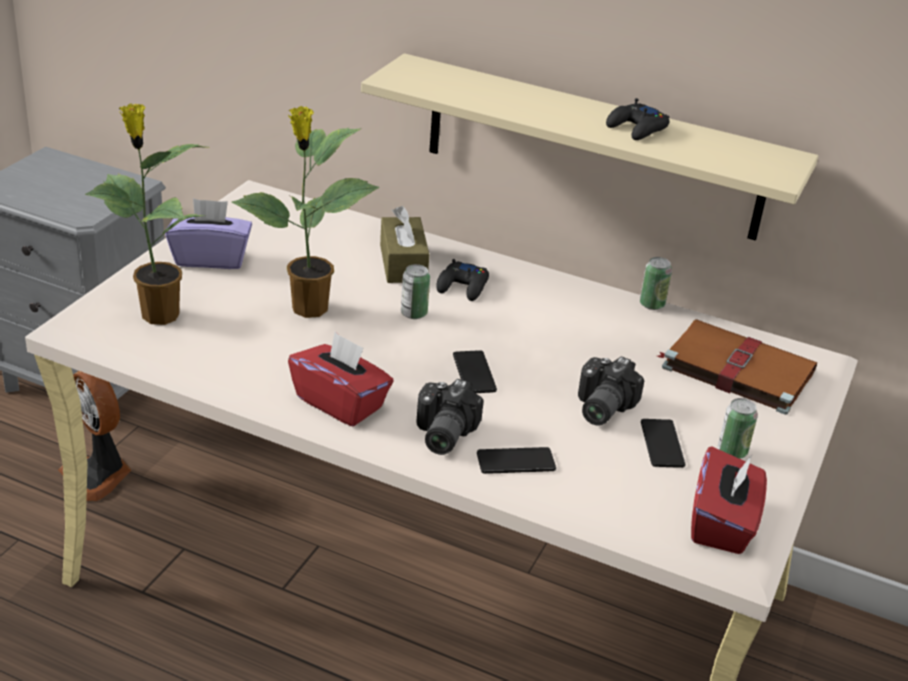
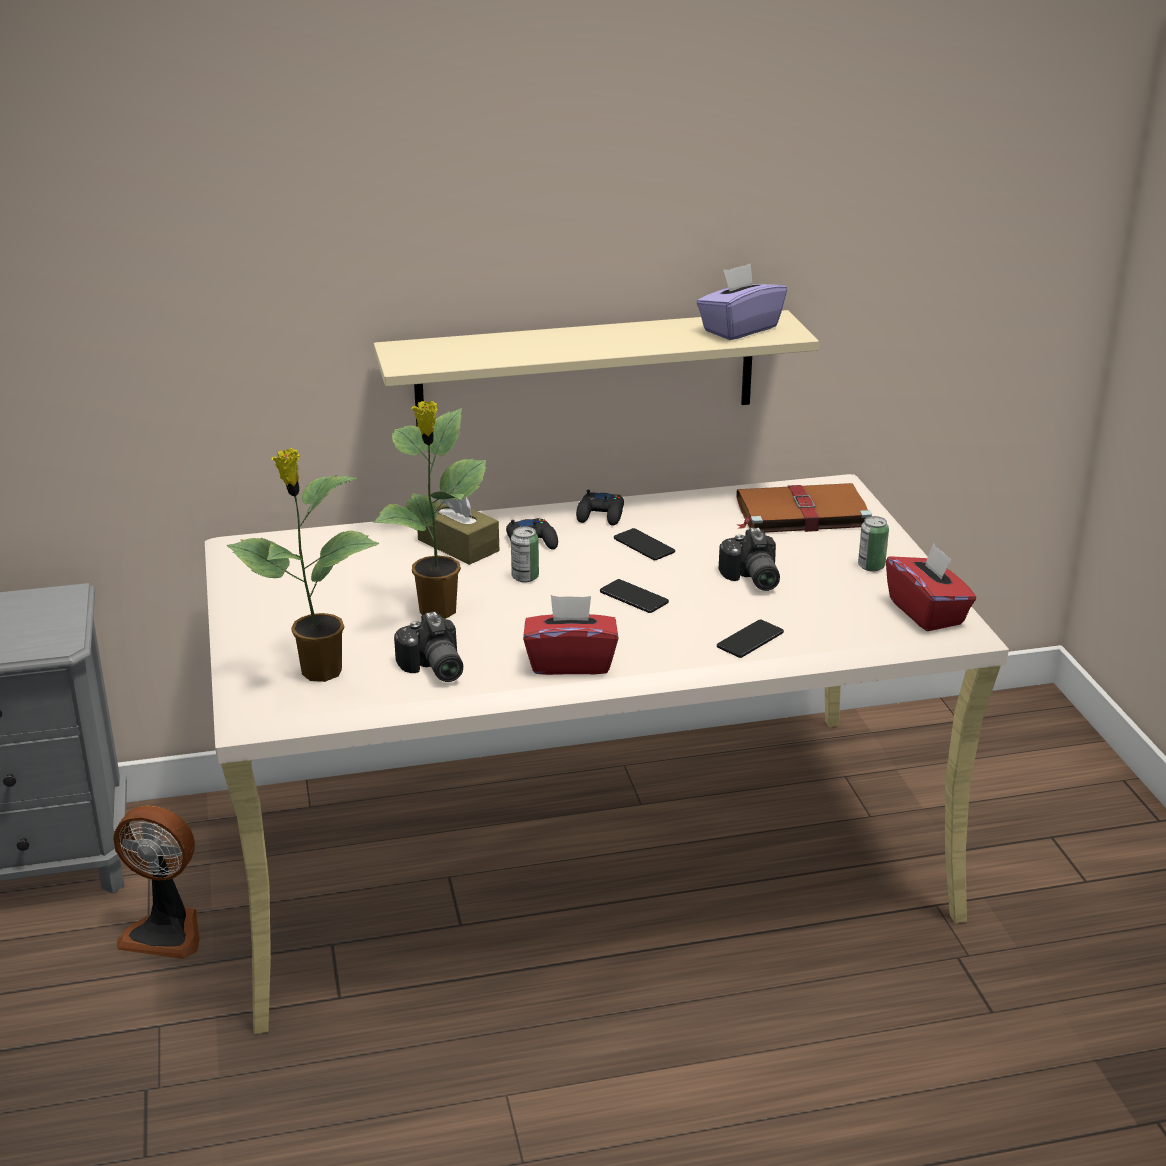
camera: 35 degrees left, 5 degrees down
purple tissue box [165,198,252,269] -> purple tissue box moved to [696,263,787,340]
camera [416,379,484,455] -> camera moved to [394,611,463,682]
black game controller [606,98,669,140] -> black game controller moved to [576,490,624,526]
can [640,257,672,310] -> none
phone [641,419,686,468] -> phone moved to [614,528,675,560]

